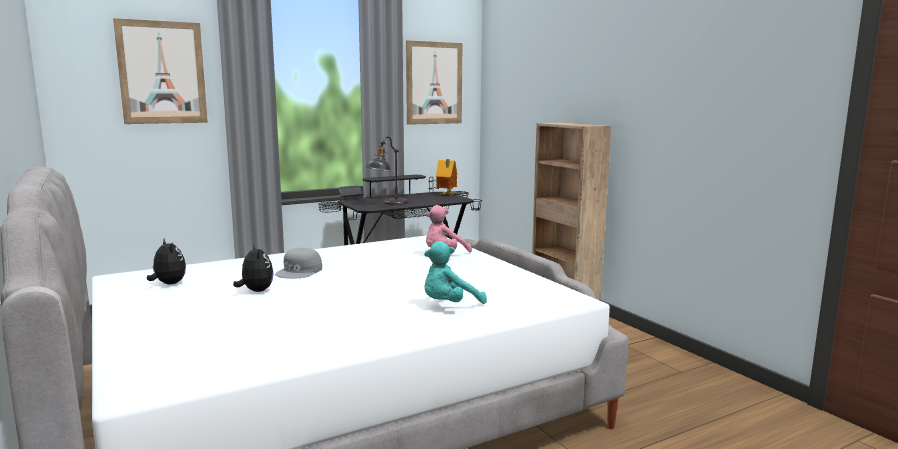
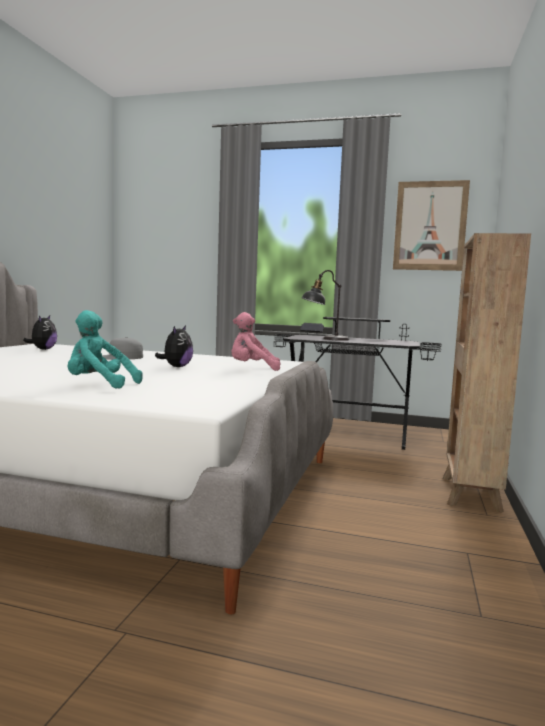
camera: 45 degrees right, 5 degrees down
picture [113,18,208,124] -> none
plush toy [233,243,273,292] -> plush toy moved to [155,325,193,367]
toy house [436,159,457,196] -> none

